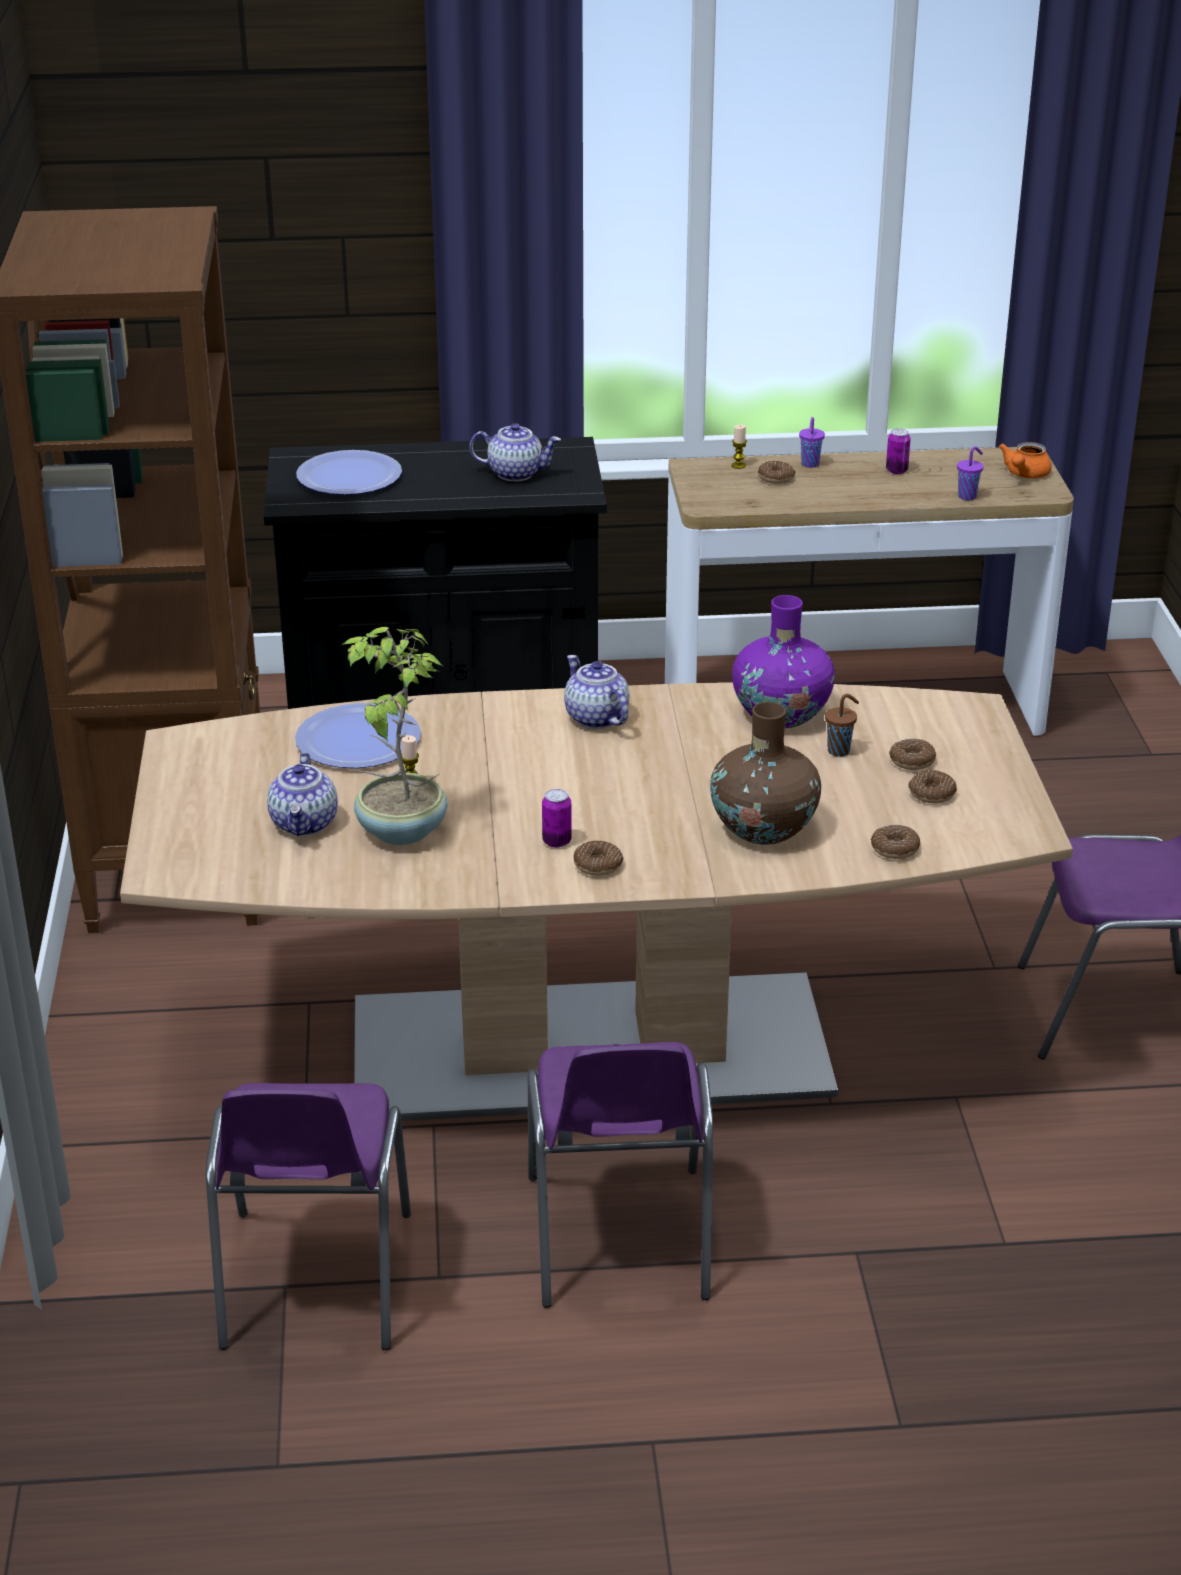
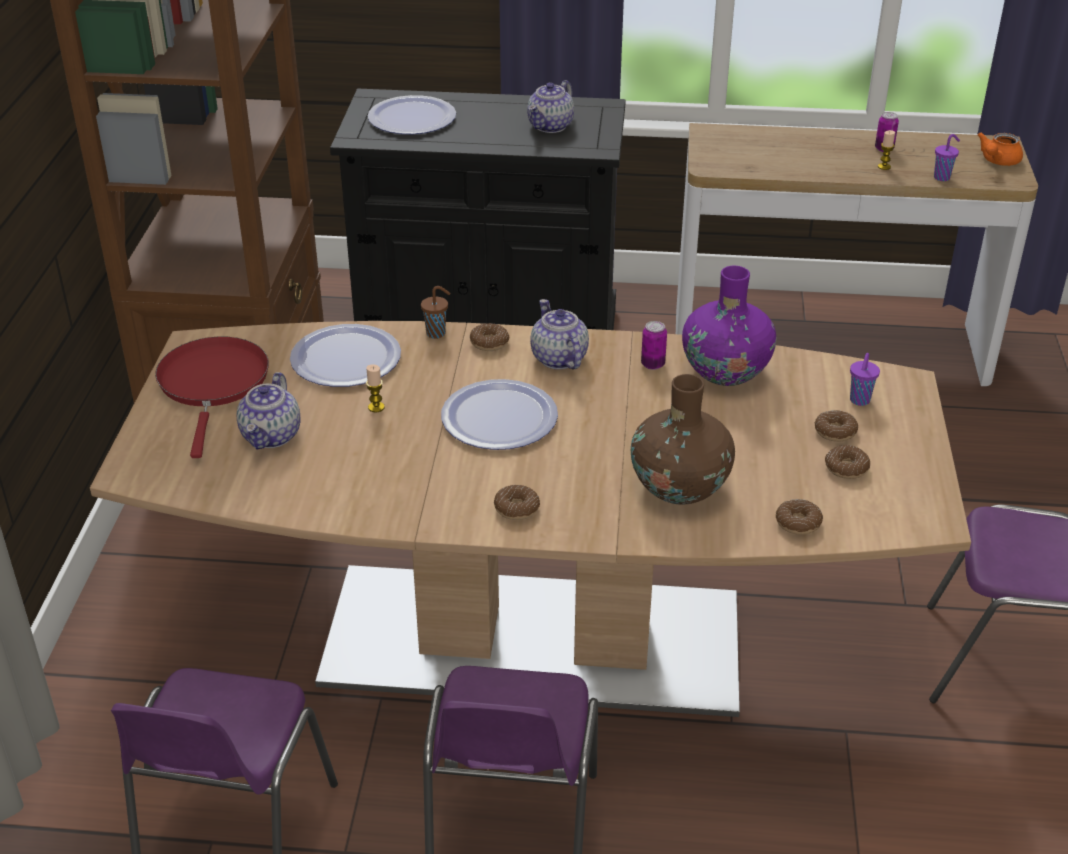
camera: 10 degrees right, 5 degrees up
potted plant [341,627,447,845] -> none
teapot [469,423,561,481] -> teapot turned 105 degrees clockwise [527,80,574,133]
can [542,789,572,848] -> can moved to [641,321,667,370]
candle [732,424,747,469] -> candle moved to [878,130,895,170]
donut [758,461,795,484] -> donut moved to [470,323,510,351]
purple cup [799,417,825,468] -> purple cup moved to [850,353,880,406]
brown cup [825,694,859,757] -> brown cup moved to [421,286,450,339]
none -> red frying pan [155,336,269,458]
none -> plate [441,379,558,450]

